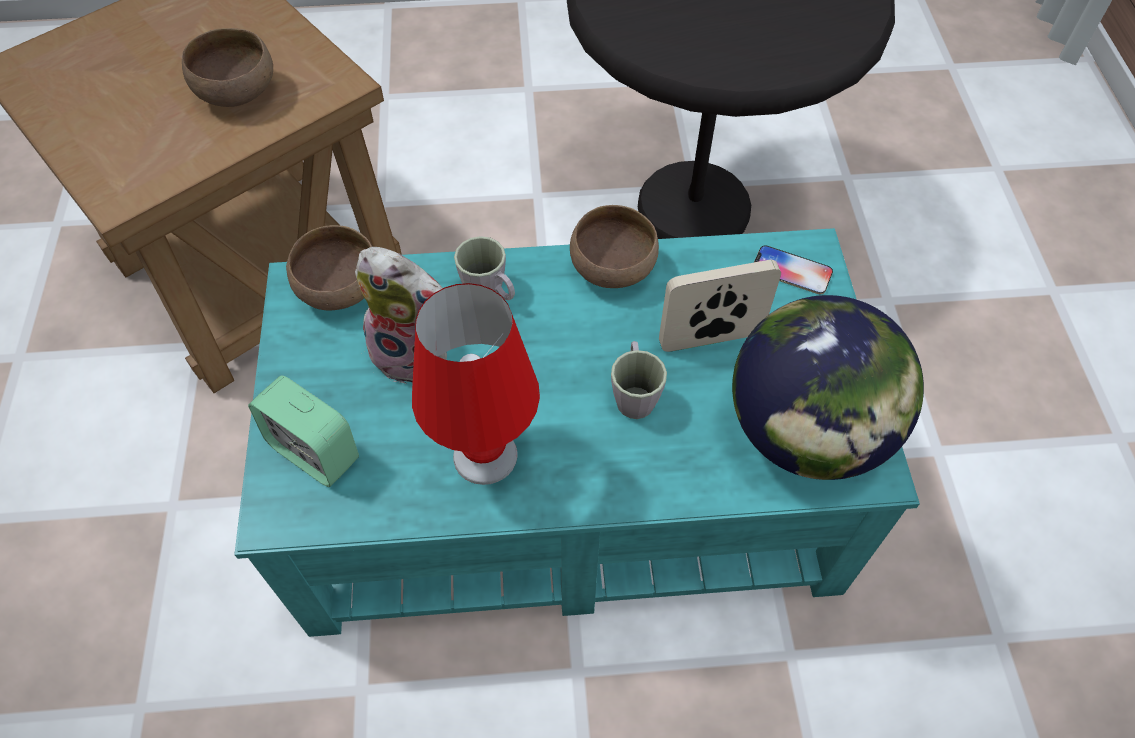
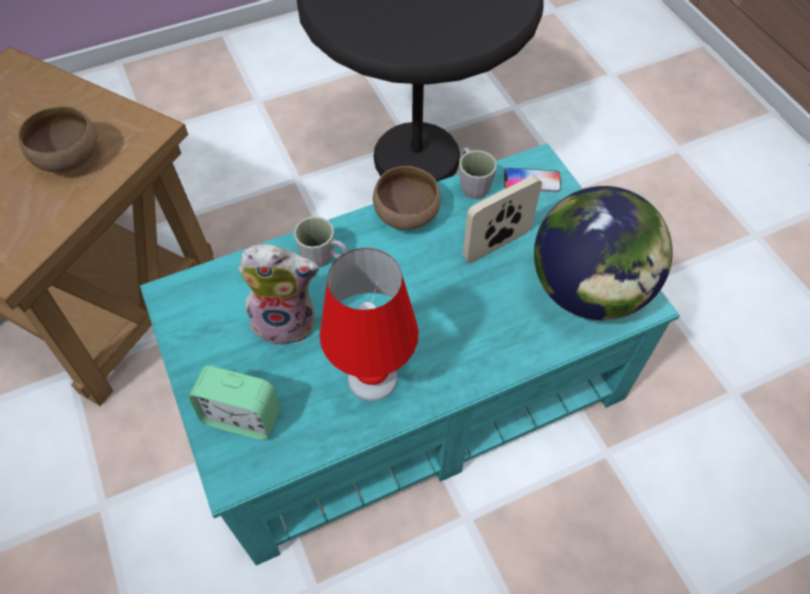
camera: 20 degrees left, 0 degrees up
brown bowl [286,225,373,310] -> none
grey mug [611,341,667,419] -> grey mug moved to [459,148,497,200]

